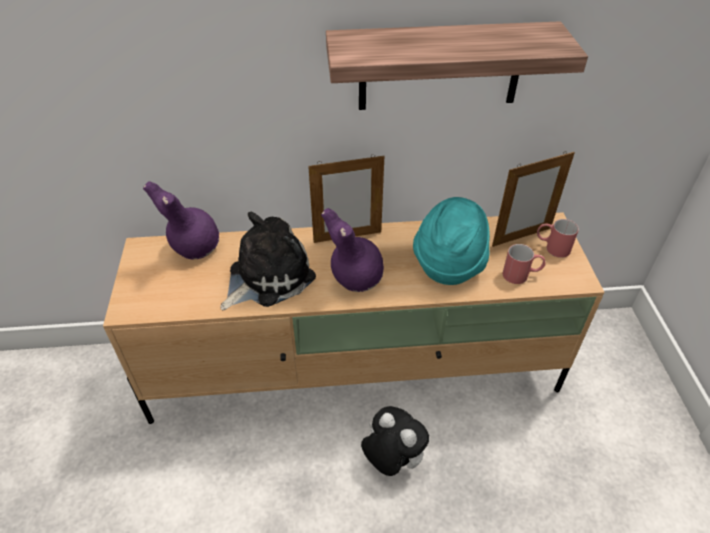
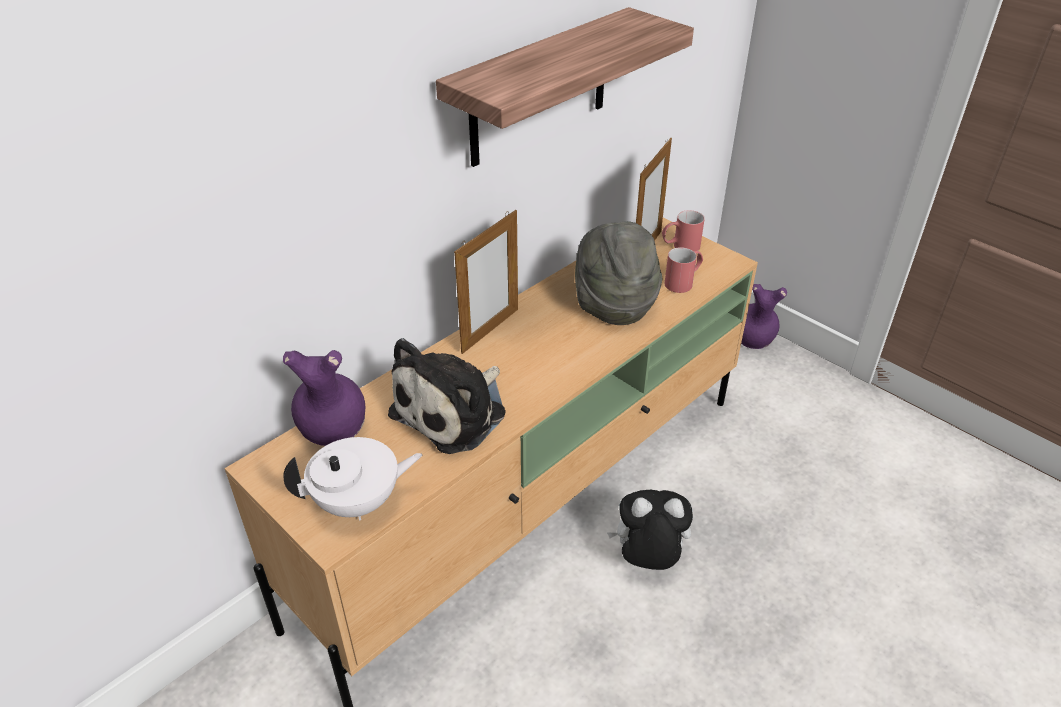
camera: 40 degrees left, 5 degrees down
plush toy [220,212,316,310] -> plush toy turned 150 degrees counterclockwise [388,338,506,454]
purple vase [321,208,384,292] -> purple vase moved to [741,284,787,349]
turquoise hat [413,197,490,285] -> grey hat [575,221,662,325]
none -> white teapot [283,437,422,520]

